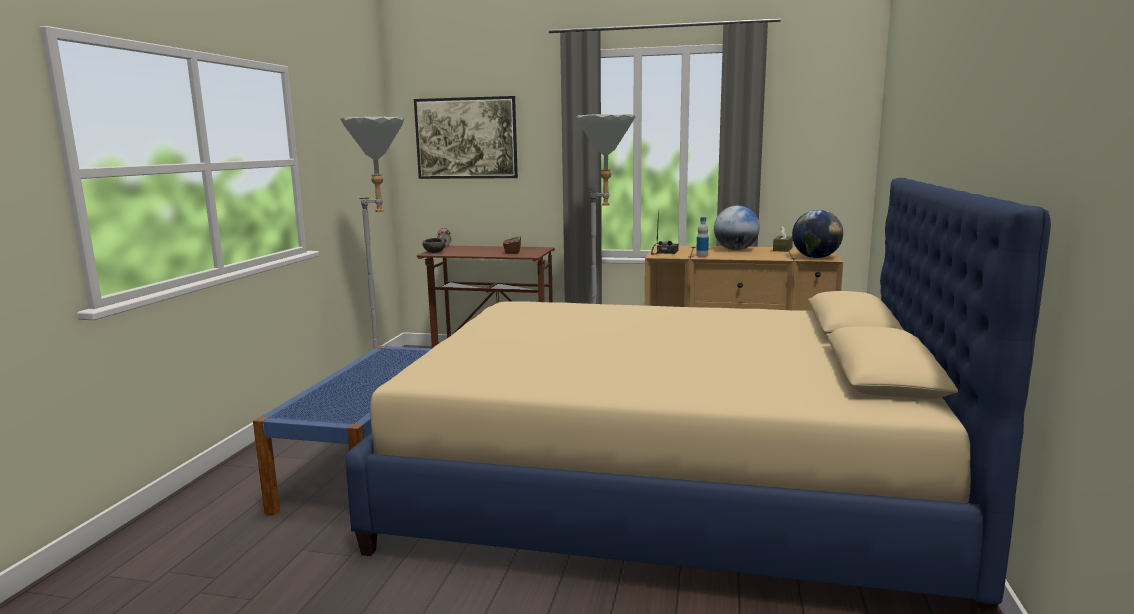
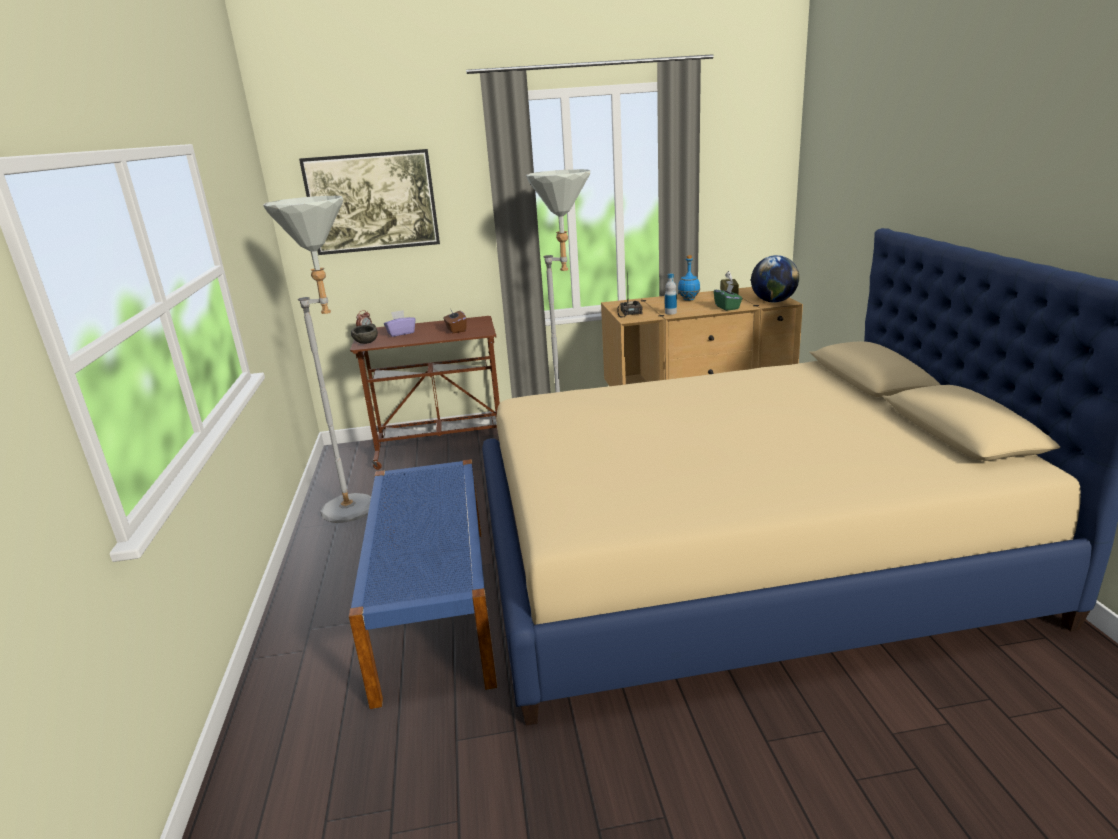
camera: 20 degrees left, 10 degrees up
globe [714,206,760,250] -> blue bottle [678,255,700,301]
none -> purple tissue box [384,310,416,337]
none -> green tissue box [714,284,742,311]

